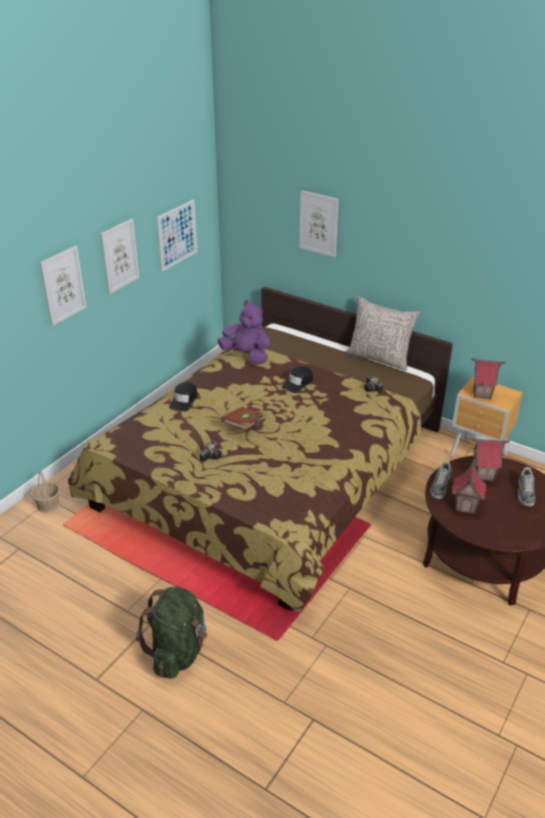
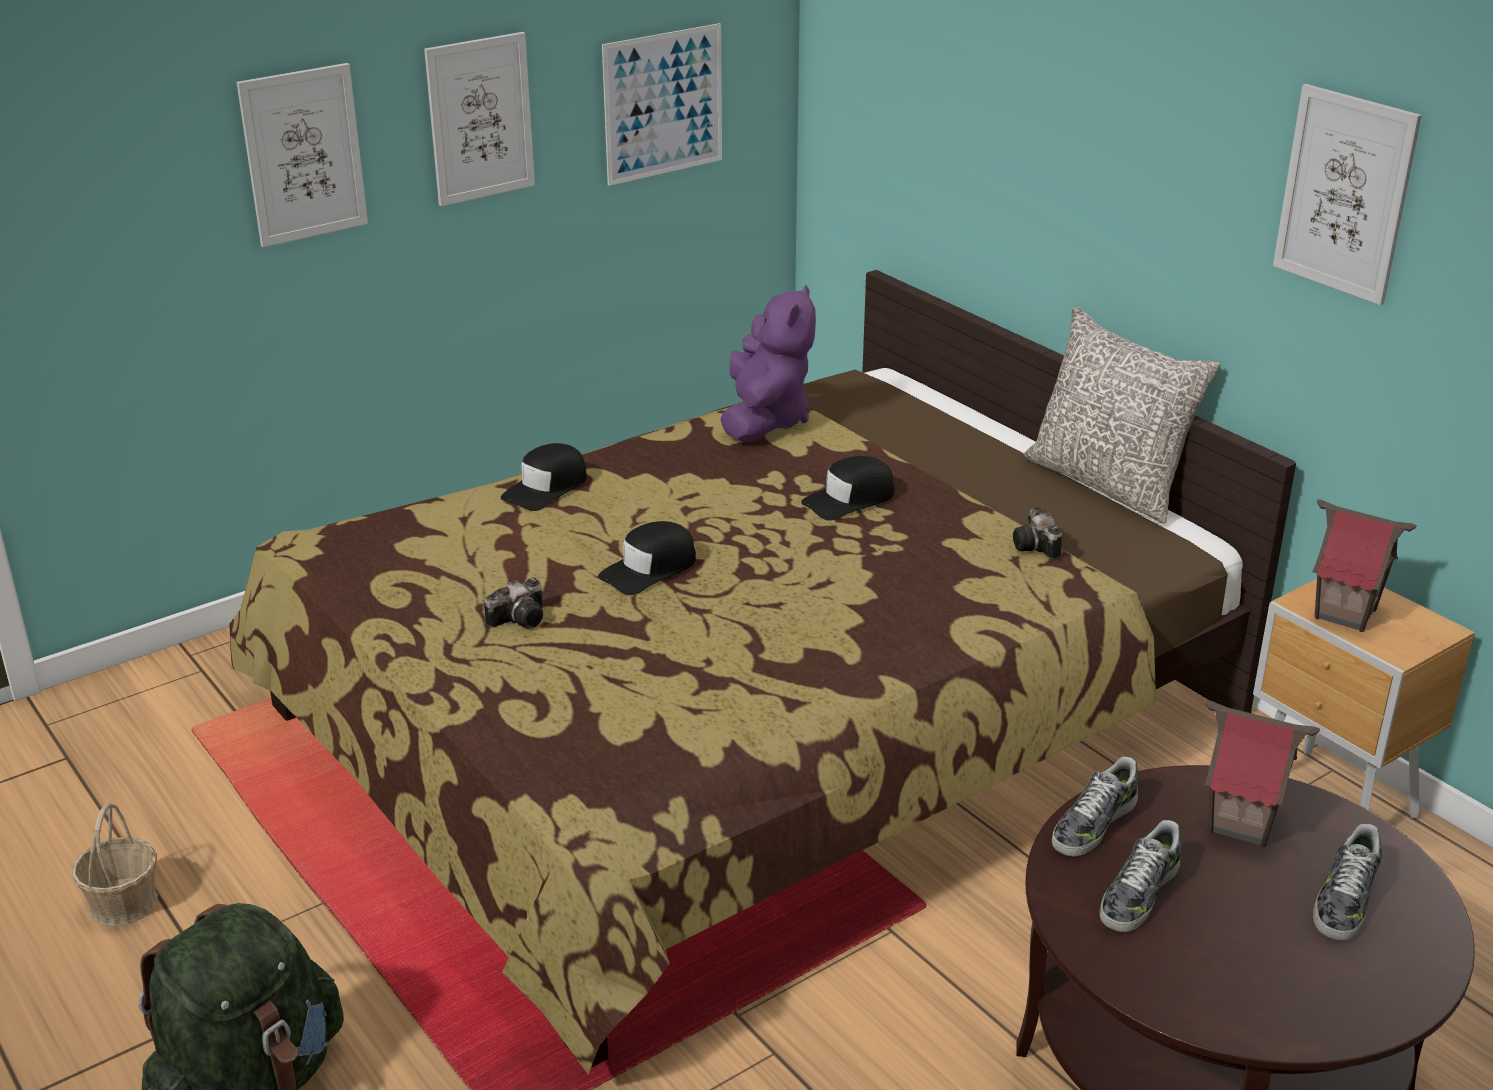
camera: 20 degrees right, 5 degrees down
basket [31,471,60,513] -> basket moved to [72,802,158,926]
purple plush toy [217,300,270,364] -> purple plush toy turned 45 degrees clockwise [720,285,816,442]
brown book [221,407,267,431] -> black cap [598,521,696,595]
picture [299,190,339,257] -> picture moved to [1273,84,1422,305]
toy house [452,458,486,514] -> shoe [1100,820,1181,932]

